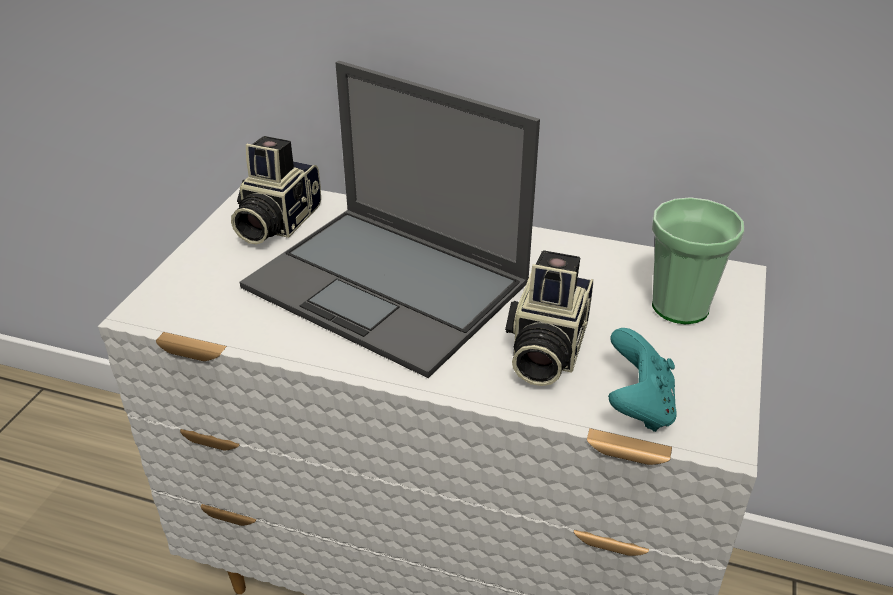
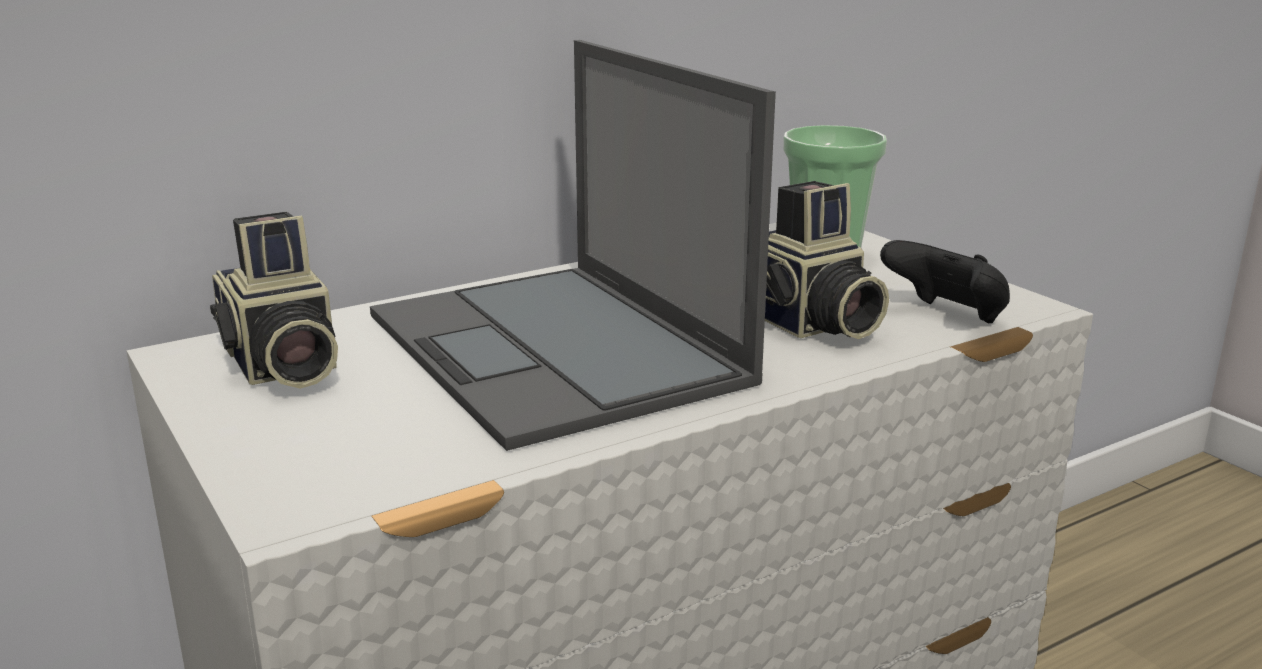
camera: 50 degrees left, 15 degrees down
laptop [240,61,540,378] -> laptop turned 75 degrees clockwise [370,40,776,451]
turquoise game controller [608,328,677,432] -> black game controller [880,240,1010,323]

